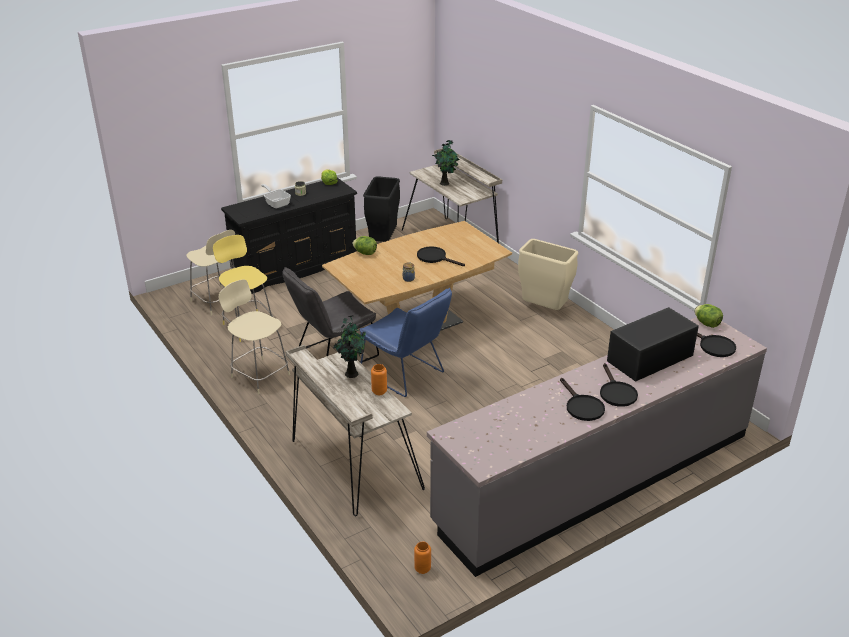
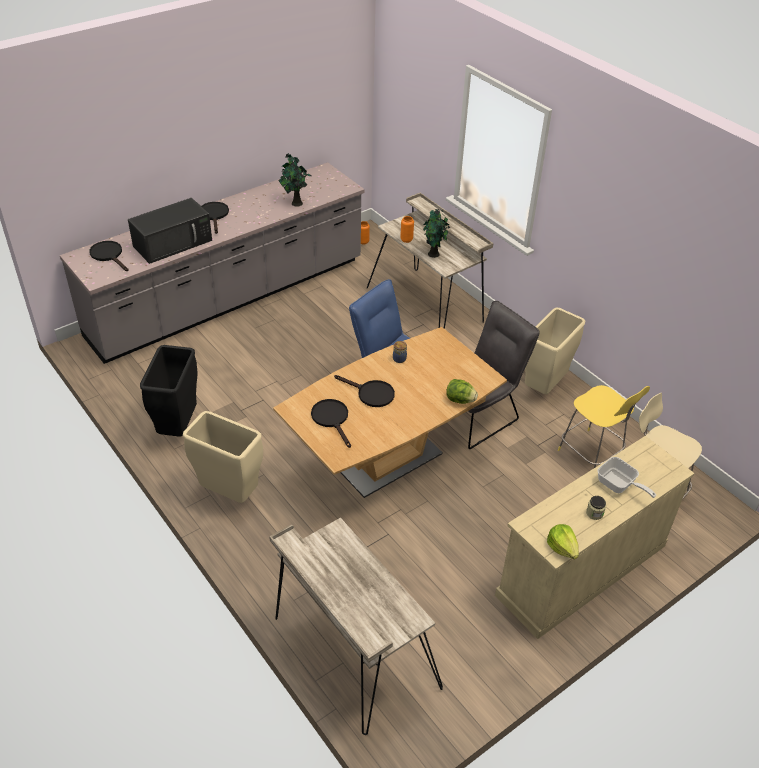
camera: 175 degrees right, 10 degrees up
beige stool [219,279,290,394] -> beige trash can [525,307,586,394]
black dresser [221,178,357,294] -> beige dresser [495,436,694,639]
black trash can [363,176,400,242] -> black trash can moved to [140,345,198,437]
potted plant [432,140,460,186] -> potted plant moved to [278,153,312,207]
black frying pan [560,378,605,421] -> black frying pan moved to [311,399,351,448]
lettuce [694,304,723,328] -> none

